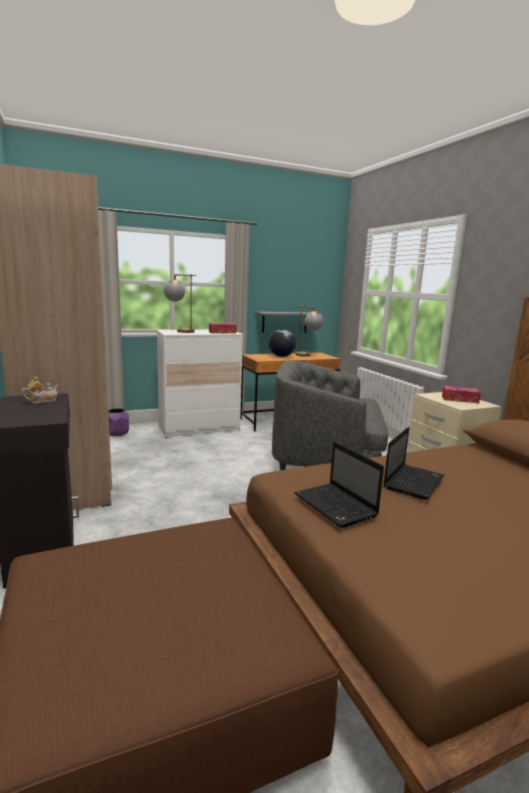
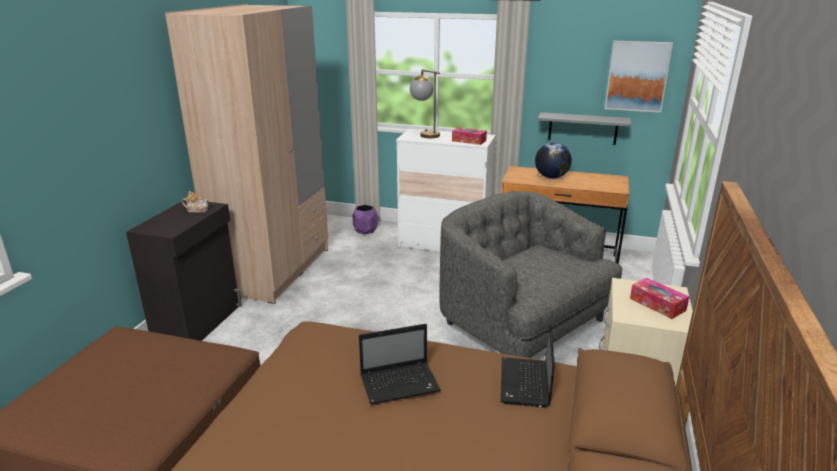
camera: 40 degrees right, 10 degrees up
laptop [294,442,384,528] -> laptop moved to [500,324,555,408]
table lamp [296,305,323,357] -> none
none -> picture [605,41,673,113]

